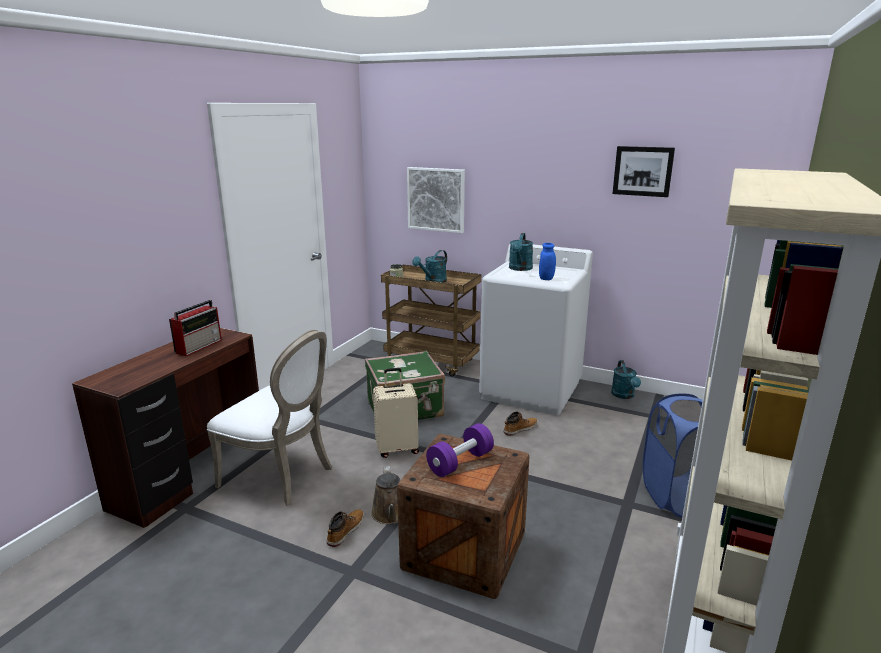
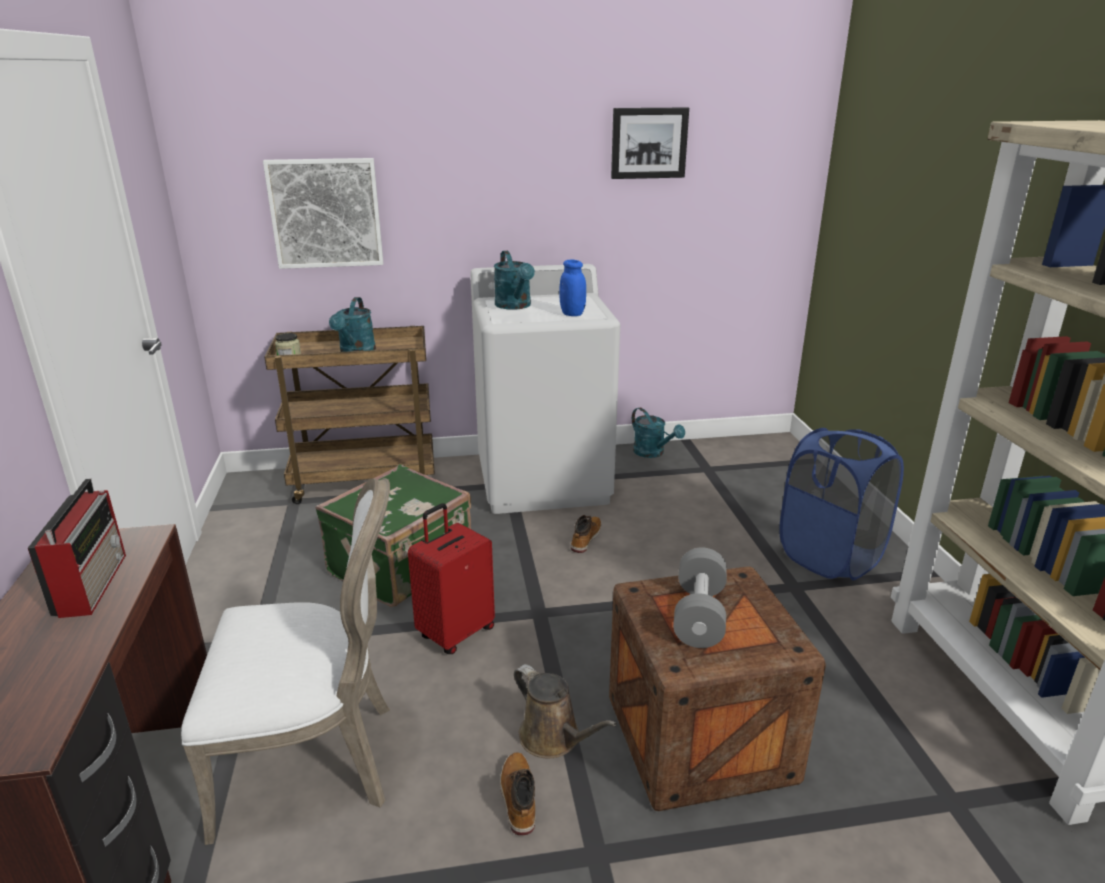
camera: 35 degrees left, 5 degrees up
beige suitcase [373,368,419,458] -> red suitcase [408,503,495,654]
purple dumbbell [426,423,494,477] -> grey dumbbell [673,547,727,648]

